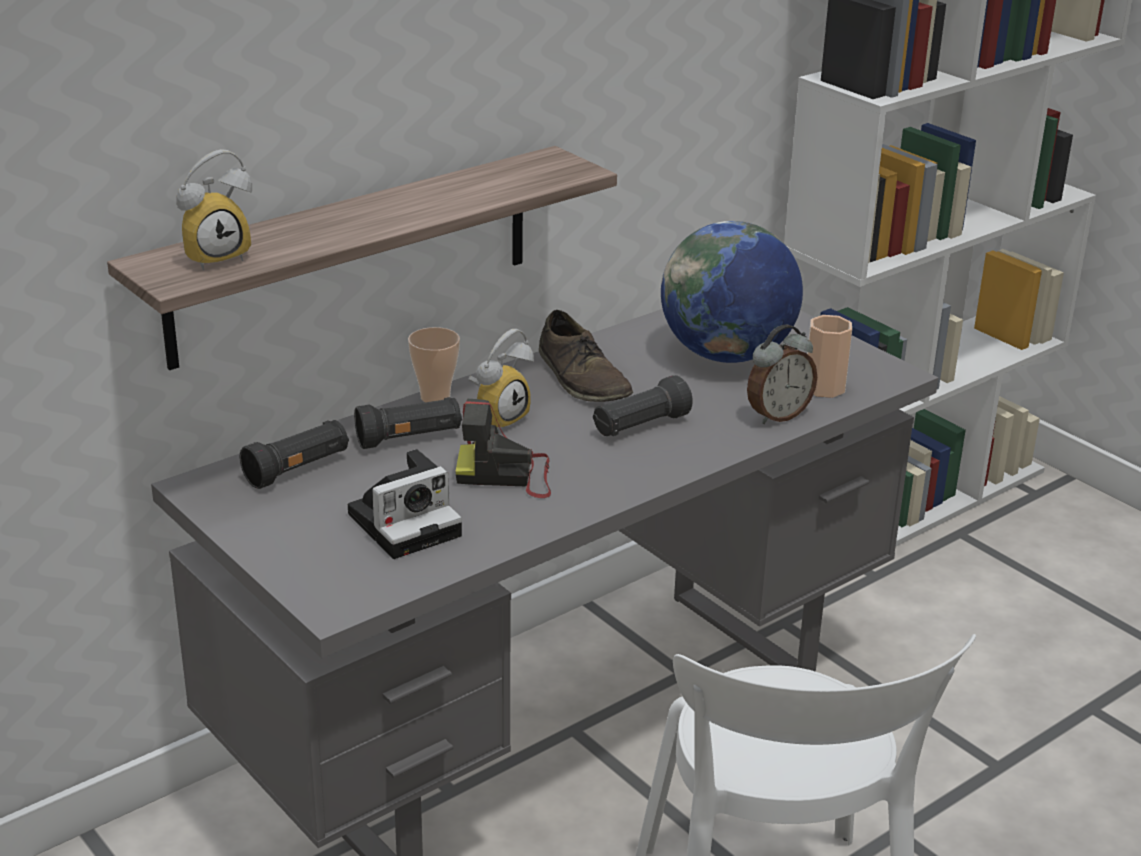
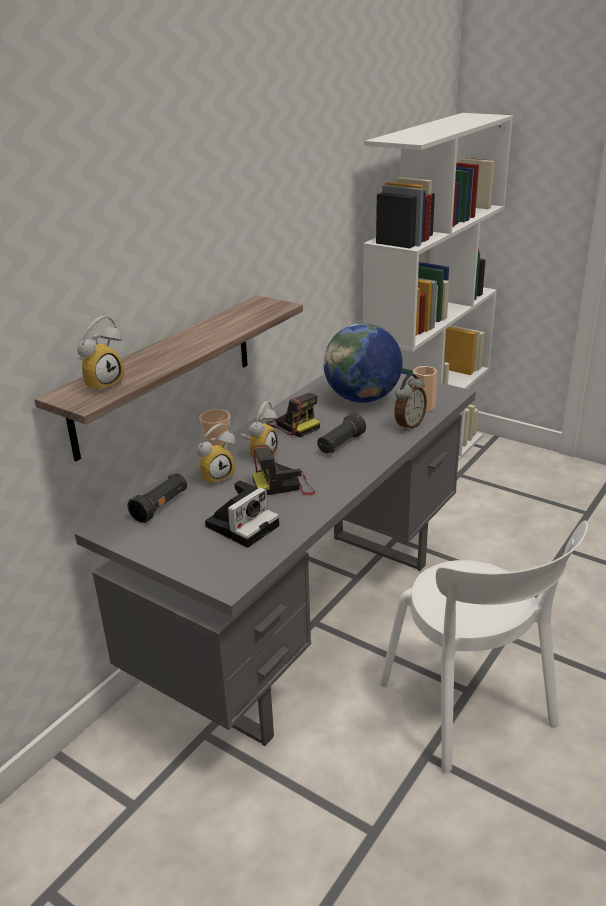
camera: 15 degrees left, 0 degrees up
black flashlight [354,397,462,449] -> alarm clock [197,423,236,485]
brown shoe [539,310,633,402] -> camera [267,393,320,437]

